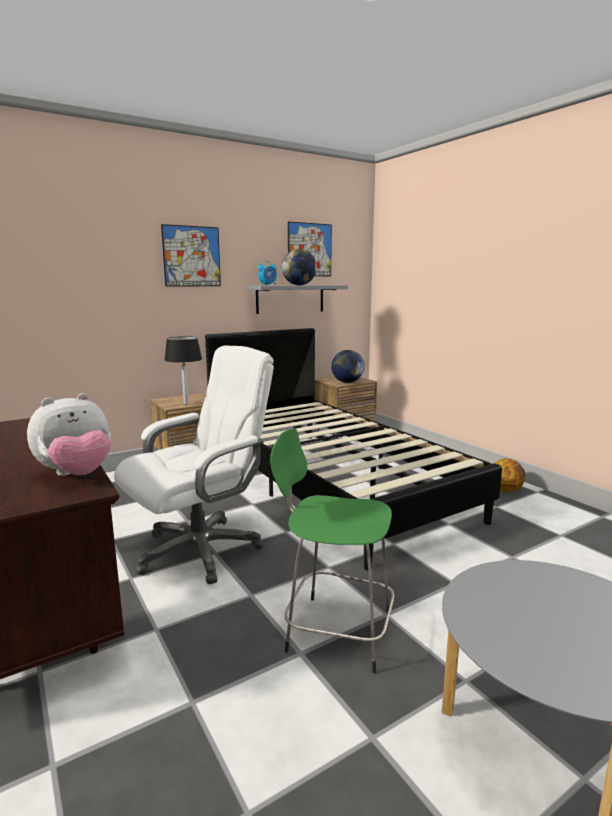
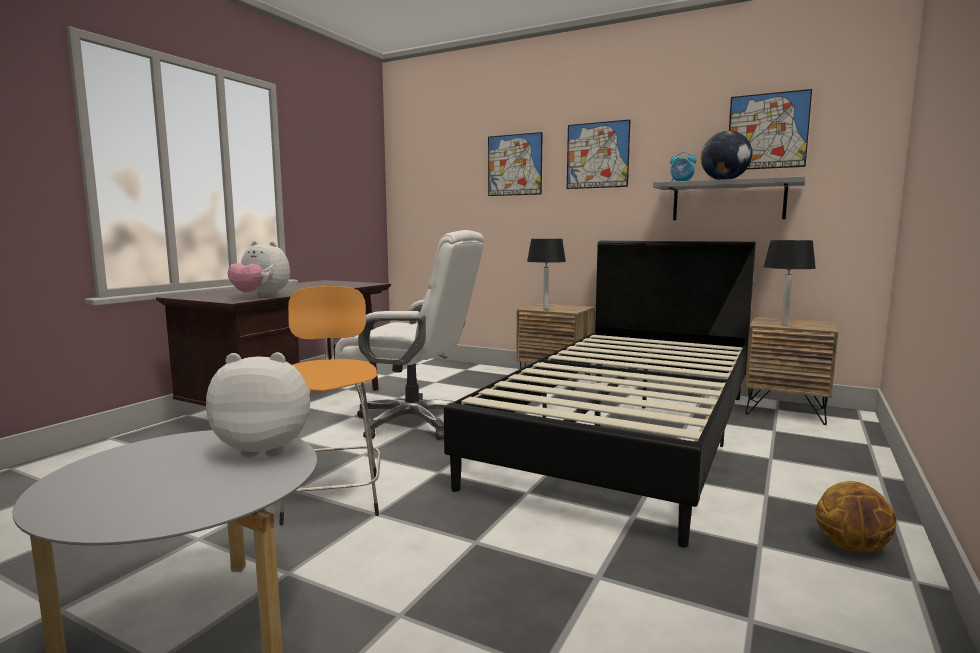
camera: 60 degrees right, 5 degrees down
green stool [270,428,394,674] -> orange stool [279,286,381,525]
globe [331,350,364,383] -> black table lamp [764,240,816,325]
none -> plush toy [206,352,311,457]
none -> picture [488,132,543,196]

